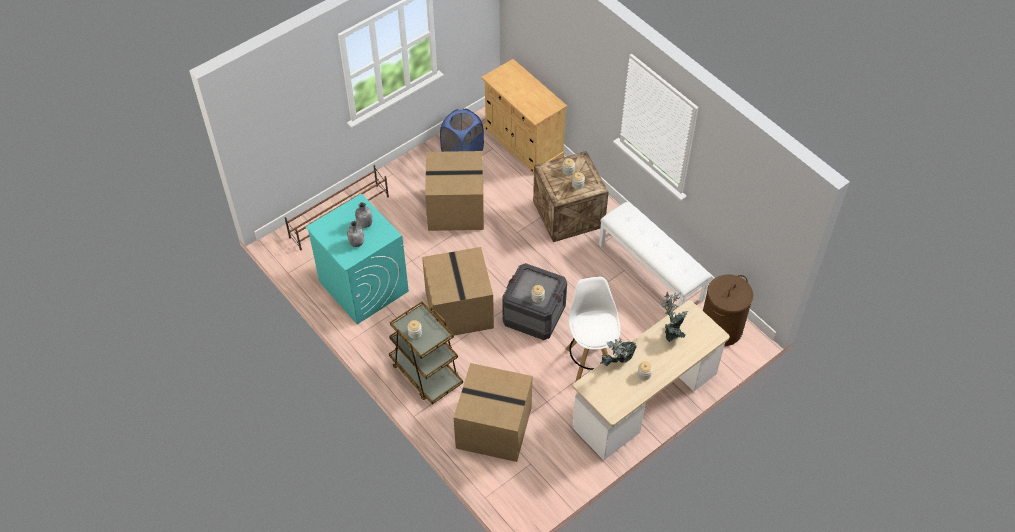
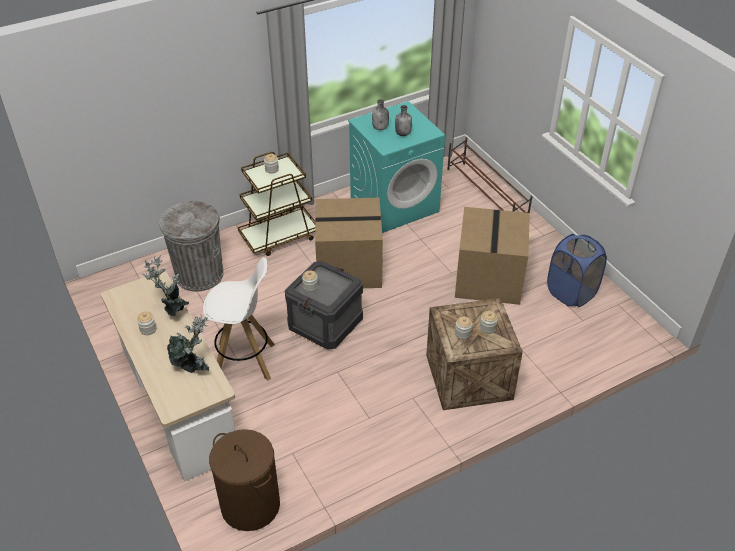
camera: 100 degrees right, 10 degrees down
cardboard box [454,363,533,462] -> grey trash can [159,201,224,292]
beige cabinet [481,59,567,174] -> none
white bench [599,202,711,307] -> none

